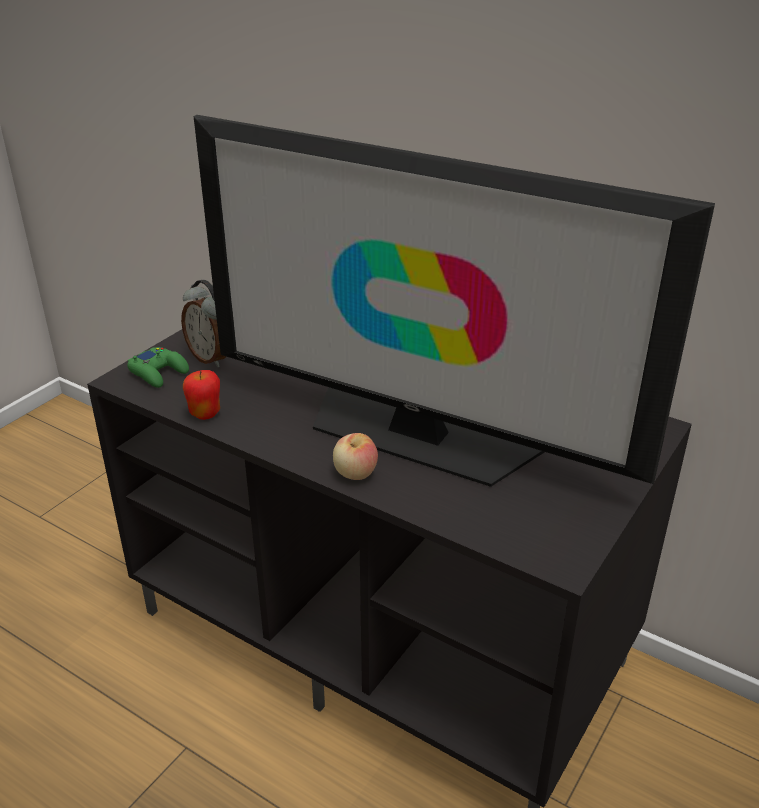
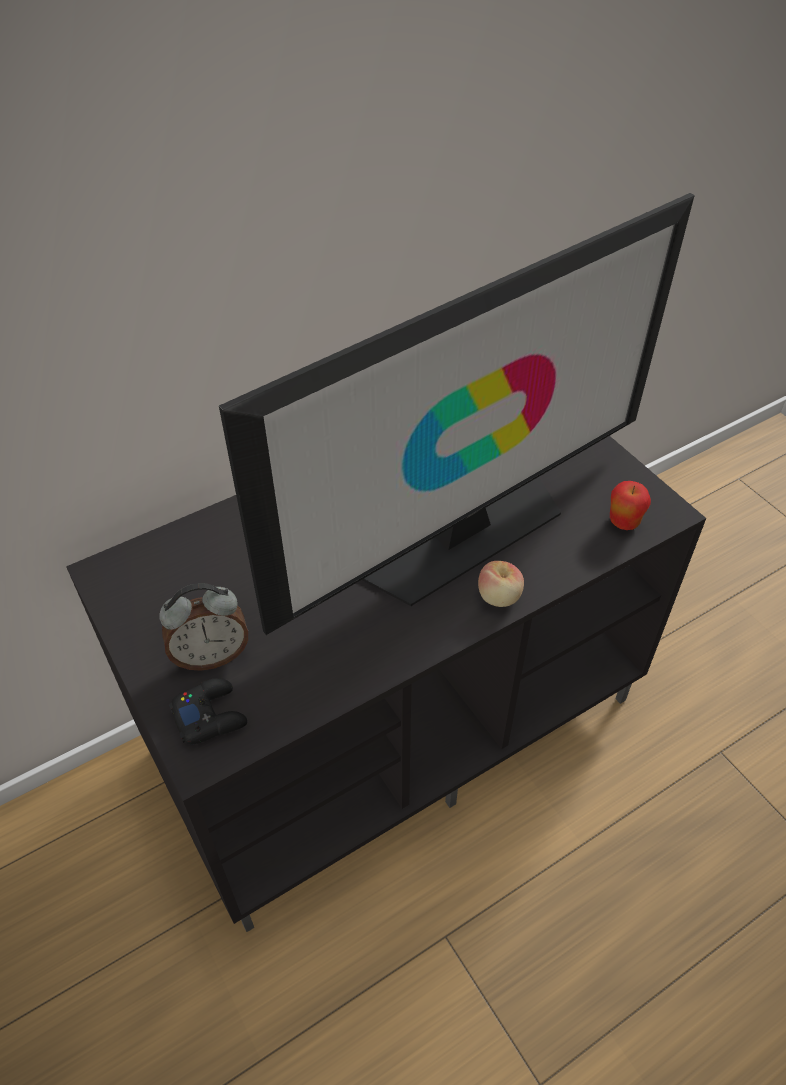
camera: 65 degrees left, 15 degrees up
green game controller [127,347,189,388] -> black game controller [169,678,247,744]
apple [183,370,220,420] -> apple moved to [610,481,651,530]

